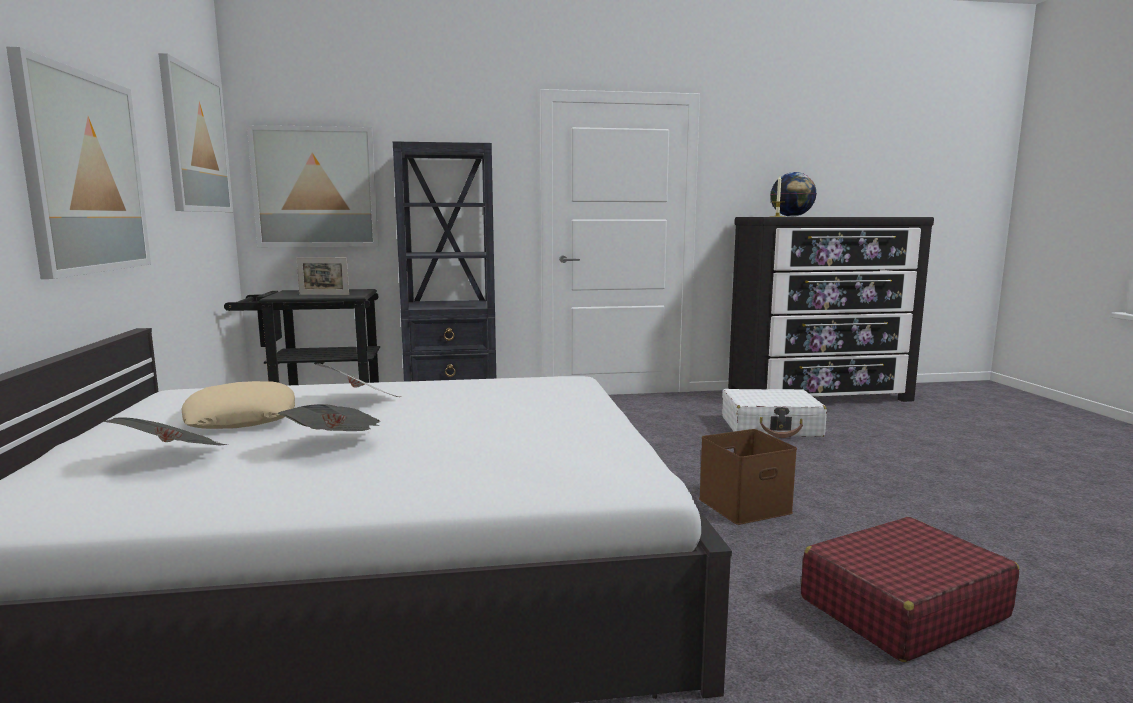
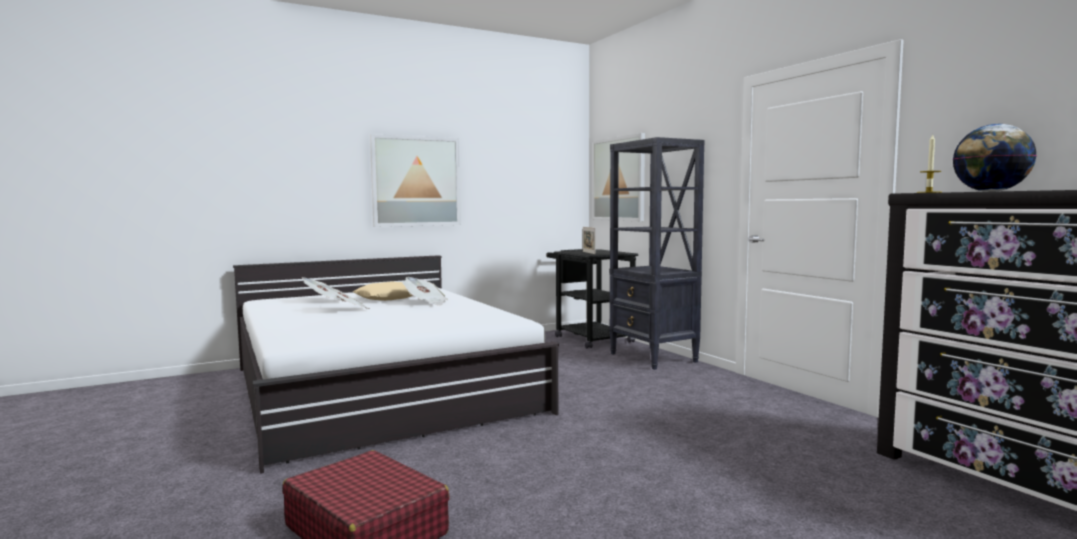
camera: 70 degrees right, 5 degrees down
picture [158,53,233,212] -> none
brown storage box [699,429,797,525] -> none
white suitcase [722,389,827,438] -> none

